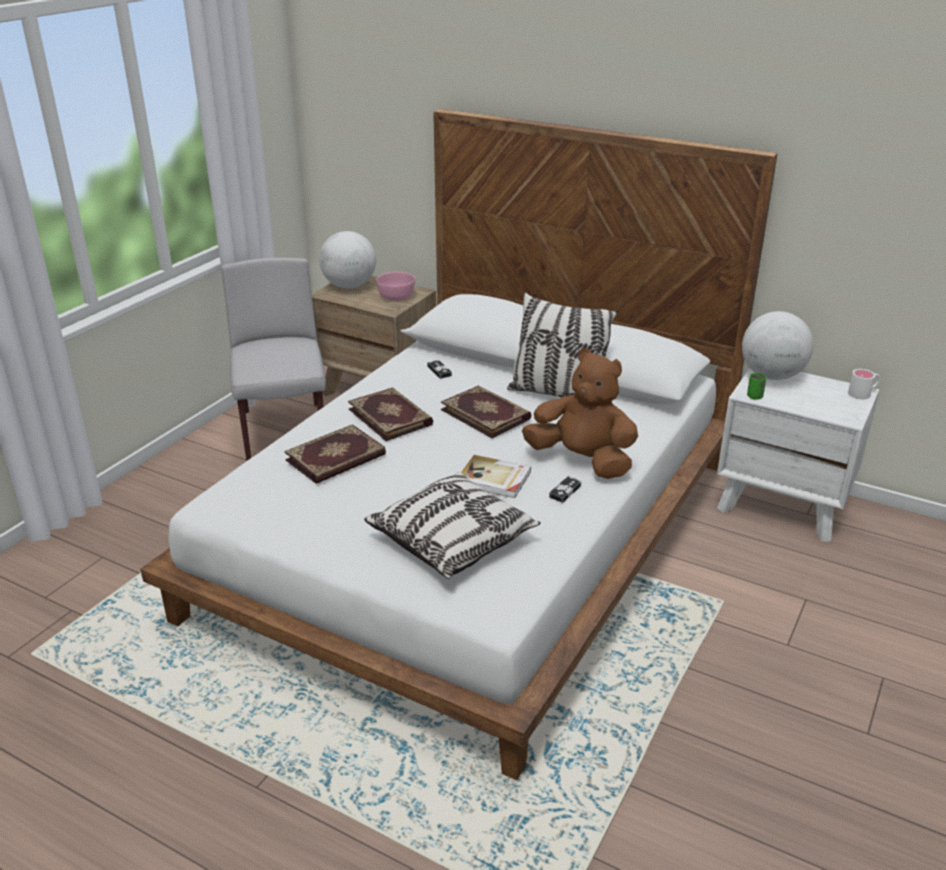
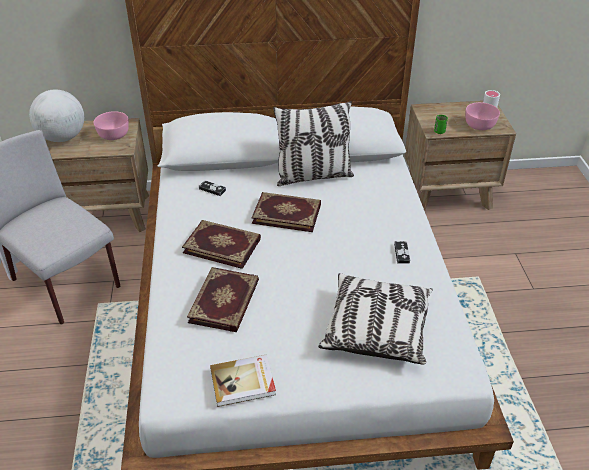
camera: 35 degrees left, 10 degrees up
book [462,455,531,498] -> book moved to [210,355,276,407]
brown plush toy [522,348,638,479] -> none
white nightstand [717,368,879,542] -> brown nightstand [404,101,516,211]
globe [742,311,814,380] -> none
none -> pink bowl [466,102,500,130]

